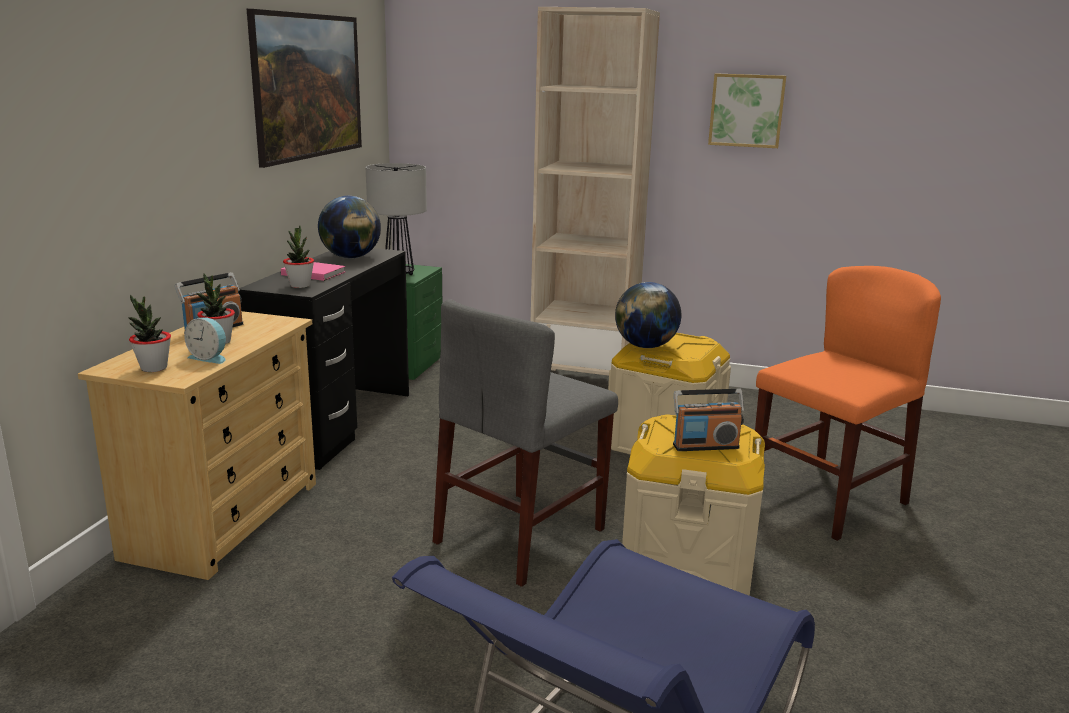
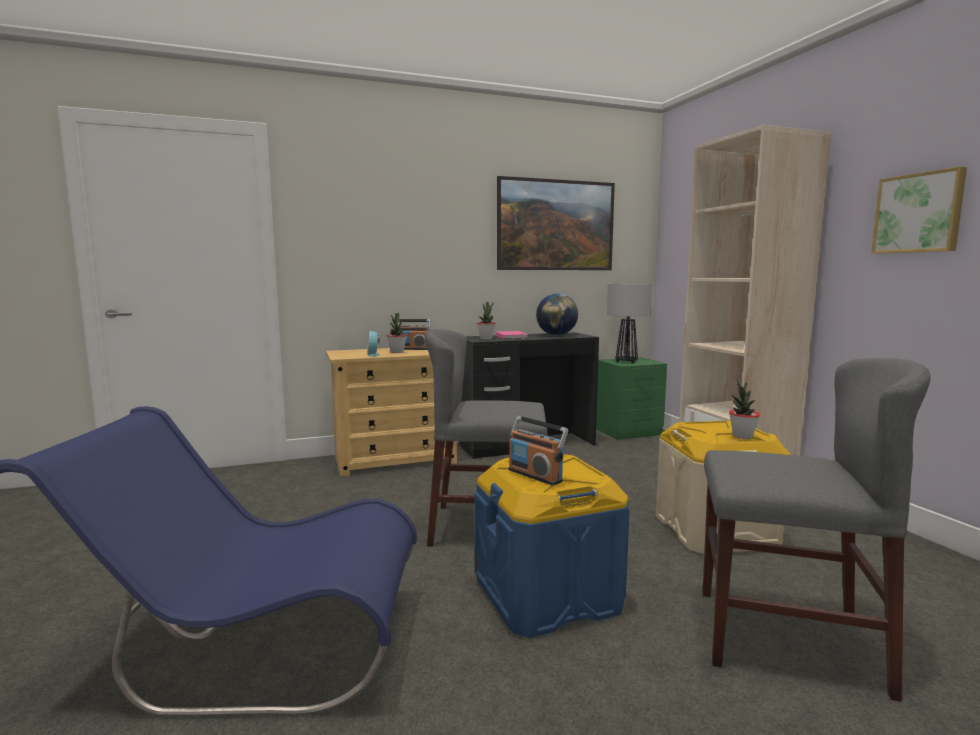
camera: 55 degrees right, 10 degrees down
potted plant [128,295,171,372] -> potted plant moved to [729,380,760,439]
globe [615,282,681,348] -> none
beige storage box [622,414,765,596] -> blue storage box [475,454,630,638]
orange chair [755,266,941,541] -> grey chair [703,358,931,702]

